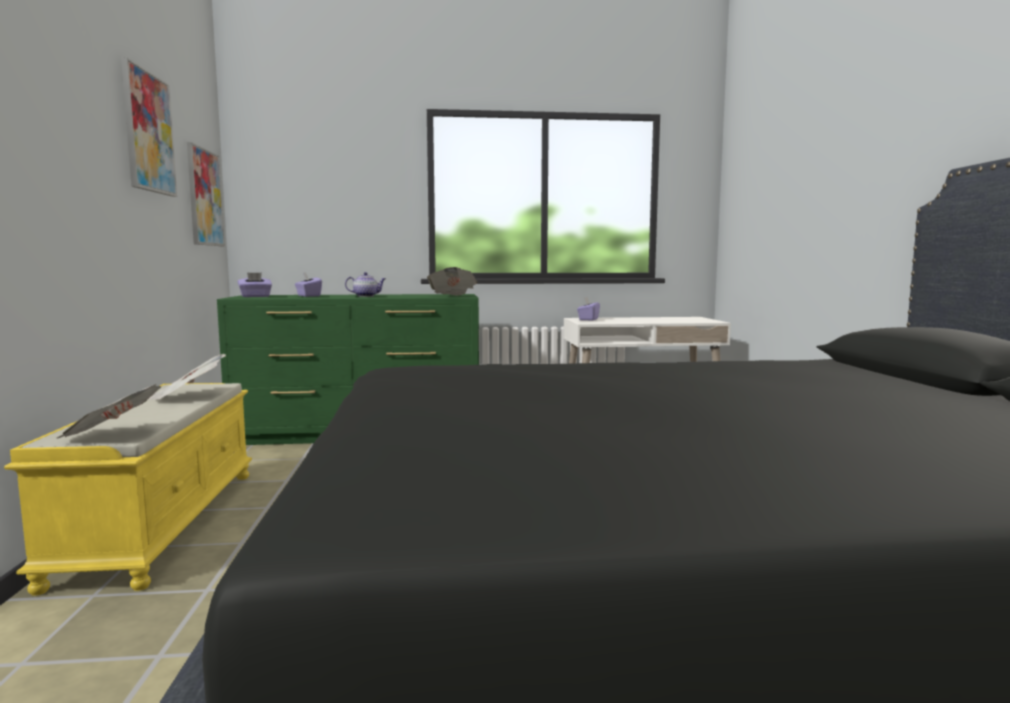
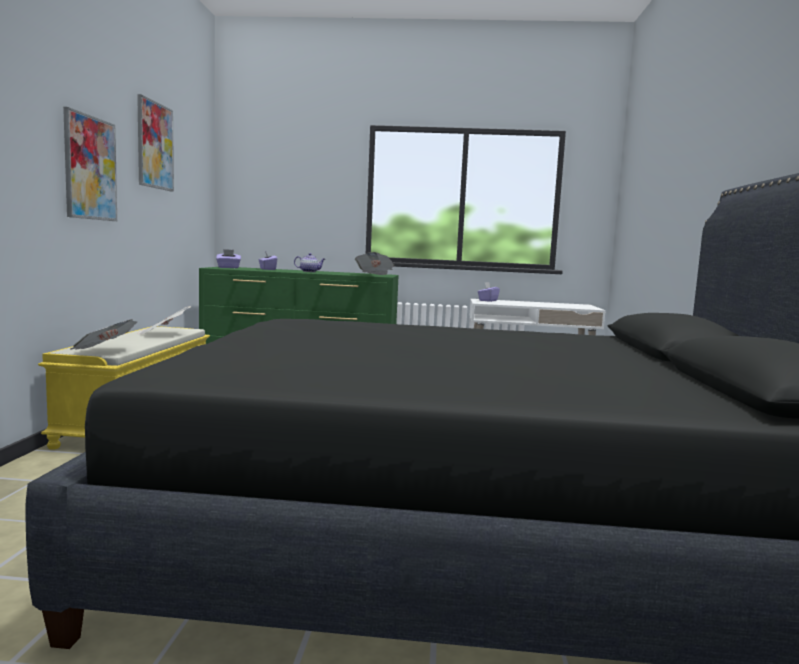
camera: 10 degrees right, 0 degrees up
picture [187,142,225,246] -> picture moved to [63,107,117,221]

